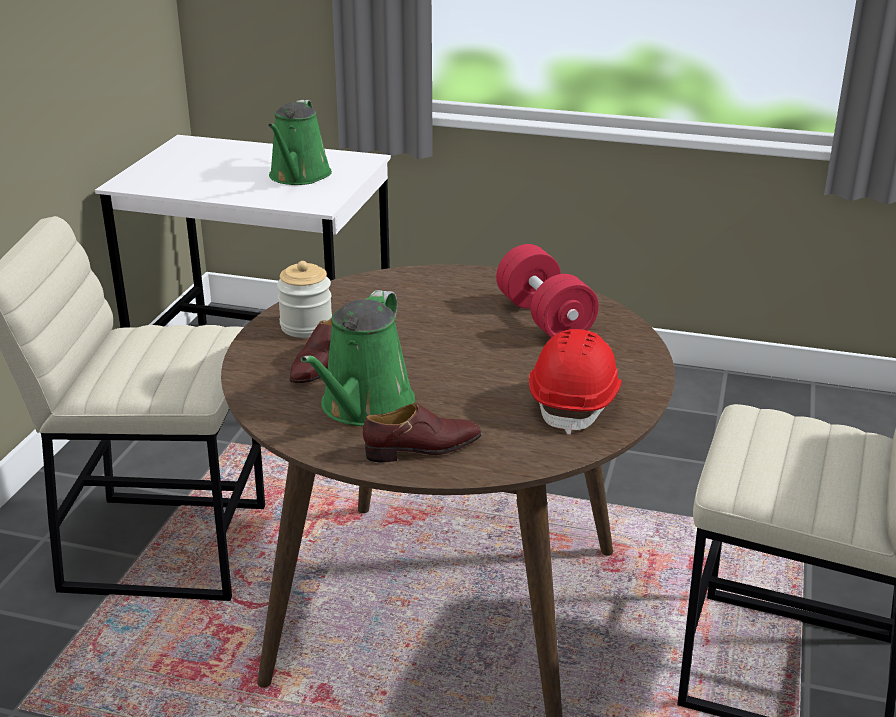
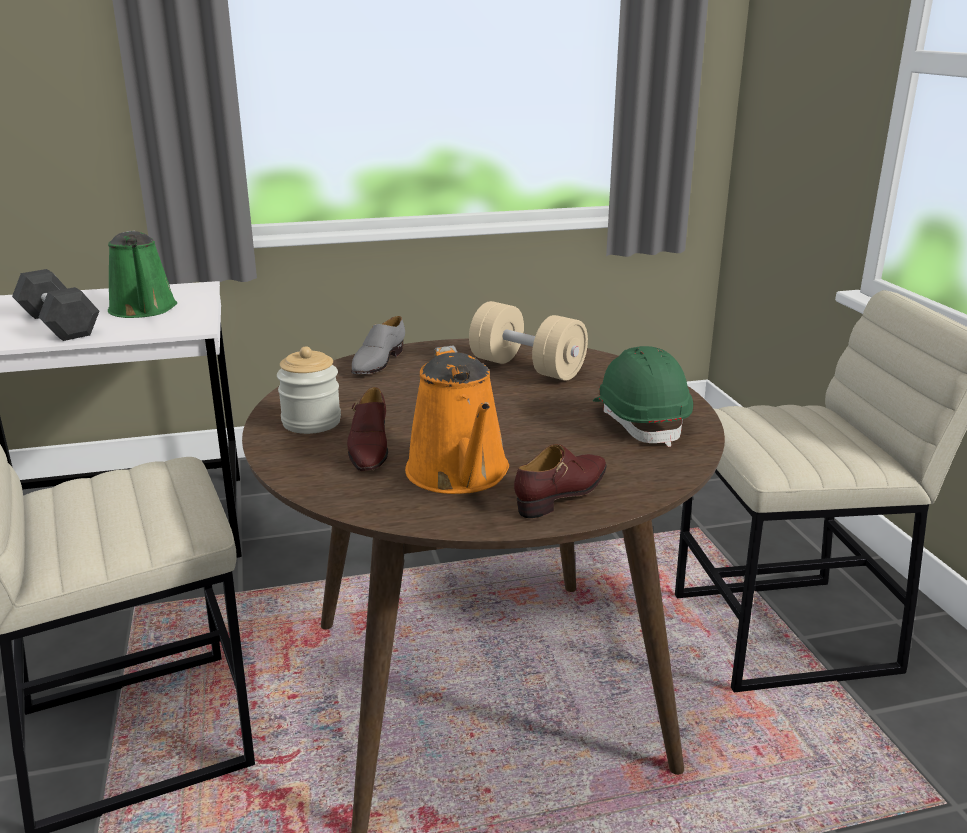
camera: 30 degrees left, 5 degrees down
green watering can [300,290,415,426] -> orange watering can [405,345,509,494]
red dumbbell [496,244,599,338] -> beige dumbbell [469,301,588,381]
red hard hat [529,329,622,435] -> green hard hat [593,346,693,447]
none -> black dumbbell [12,269,99,341]
none -> grey shoe [351,316,405,374]

